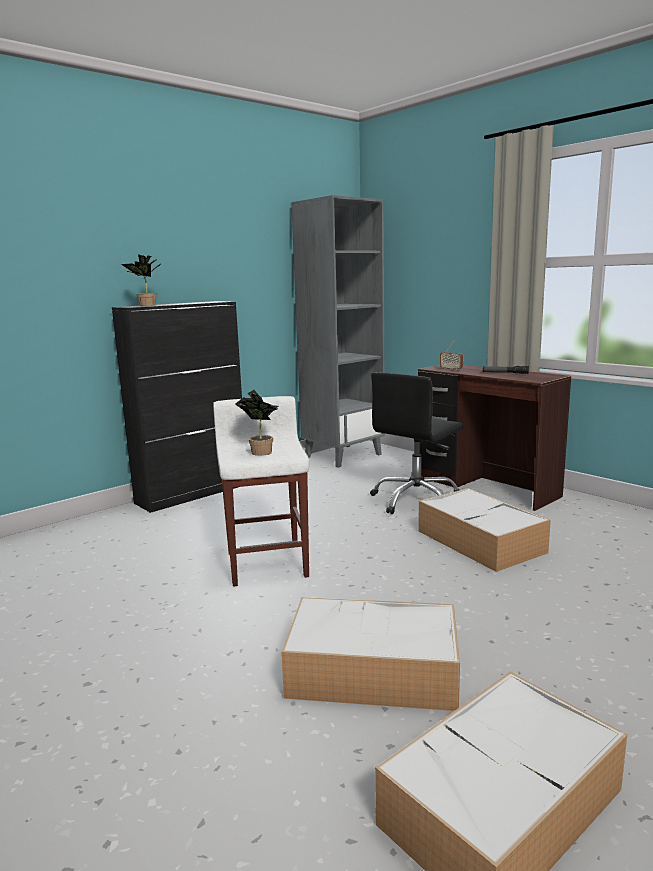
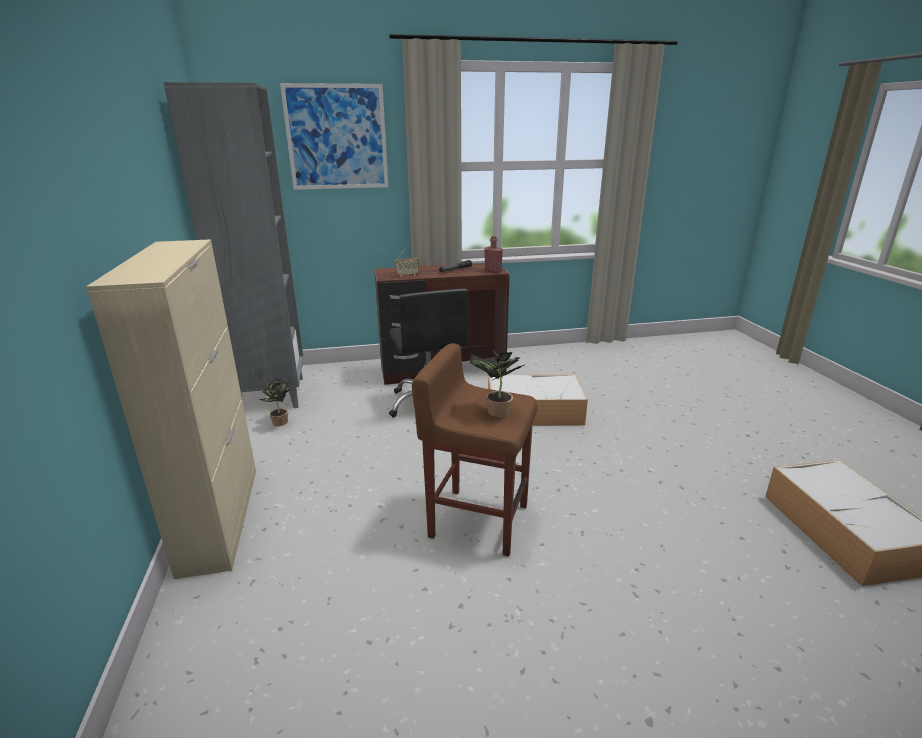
camera: 60 degrees left, 10 degrees up
black cabinet [112,301,242,513] -> beige cabinet [86,239,256,579]
potted plant [121,254,161,306] -> potted plant moved to [259,379,291,426]
white stool [213,396,309,587] -> brown stool [412,343,537,556]
storage box [281,597,460,711] -> none
none -> picture [280,83,388,190]
none -> red bottle [484,236,503,273]

